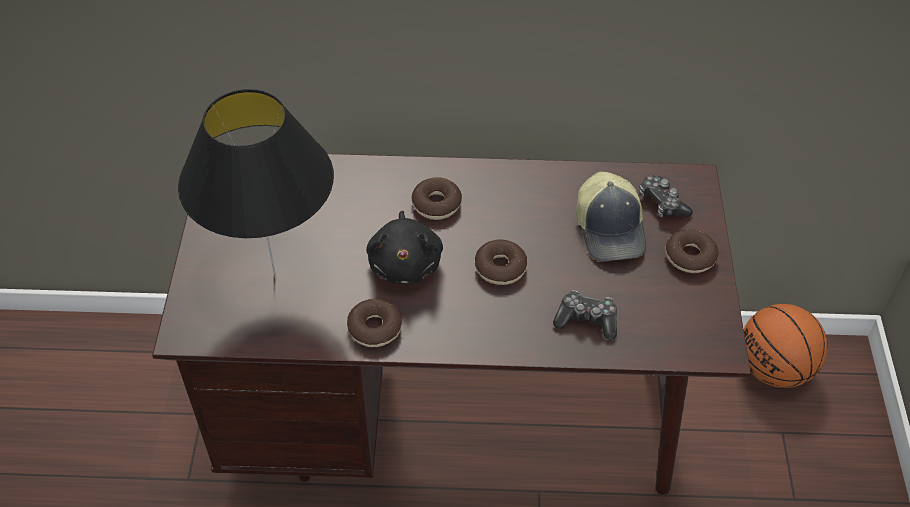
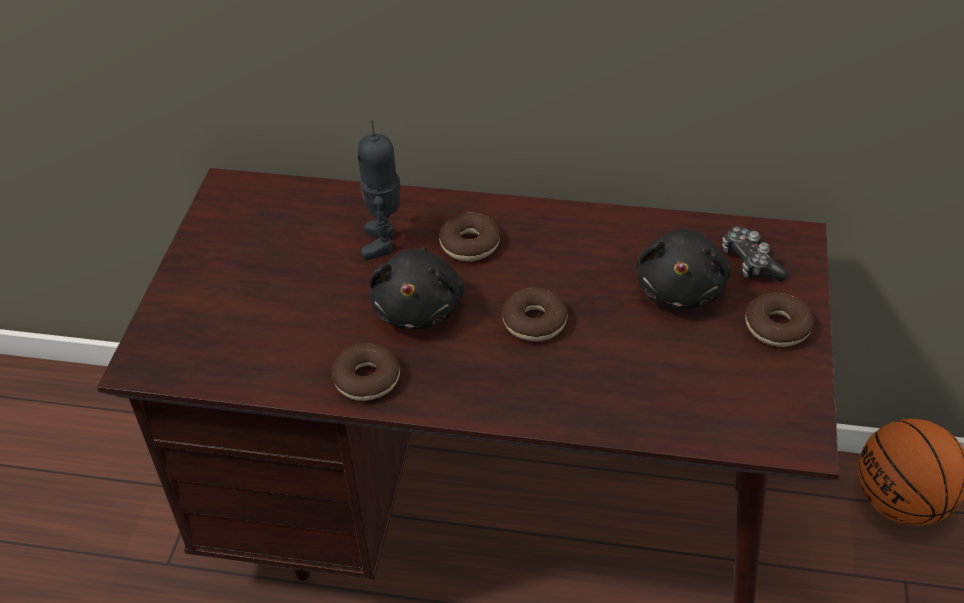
camera: 10 degrees right, 5 degrees down
black table lamp [178,89,334,279] -> none
game controller [553,290,617,340] -> none
cap [576,172,646,261] -> black plush toy [636,228,731,309]
none -> toy robot [358,120,400,260]

